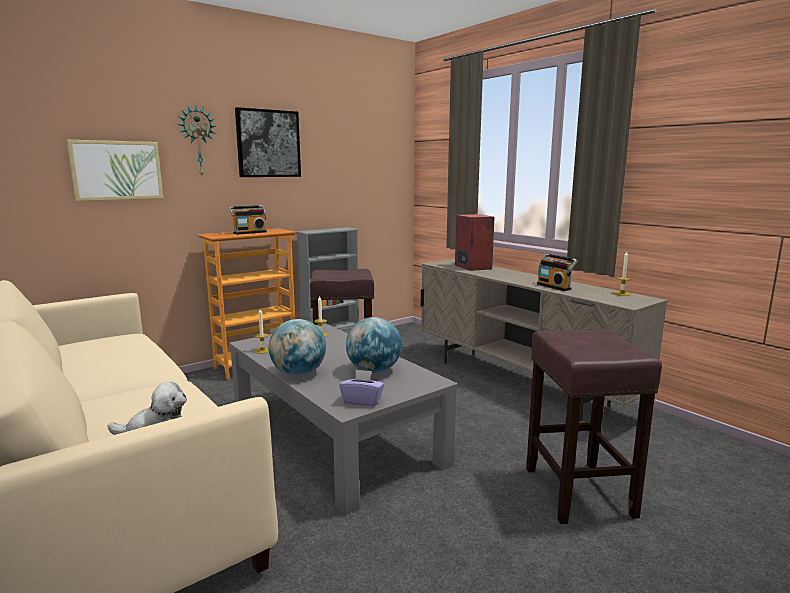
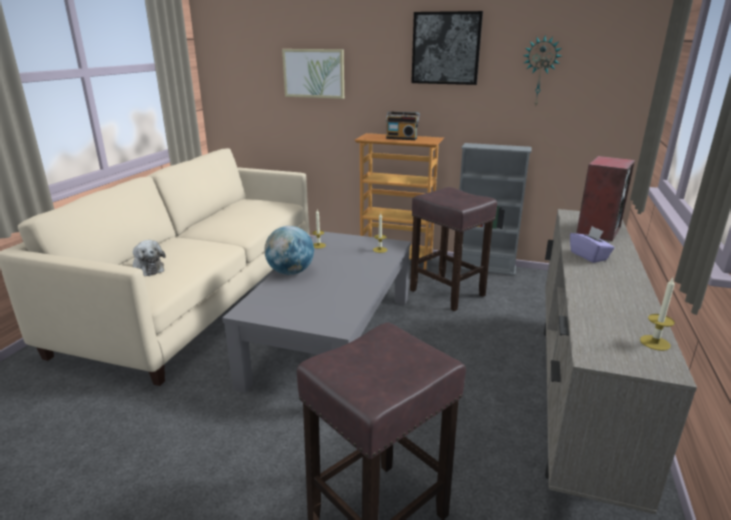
camera: 55 degrees right, 10 degrees up
wall clock [177,106,216,176] -> wall clock moved to [523,35,562,105]
purple tissue box [339,369,385,406] -> purple tissue box moved to [570,226,615,263]
globe [346,317,402,373] -> none
radio [537,254,578,291] -> none

